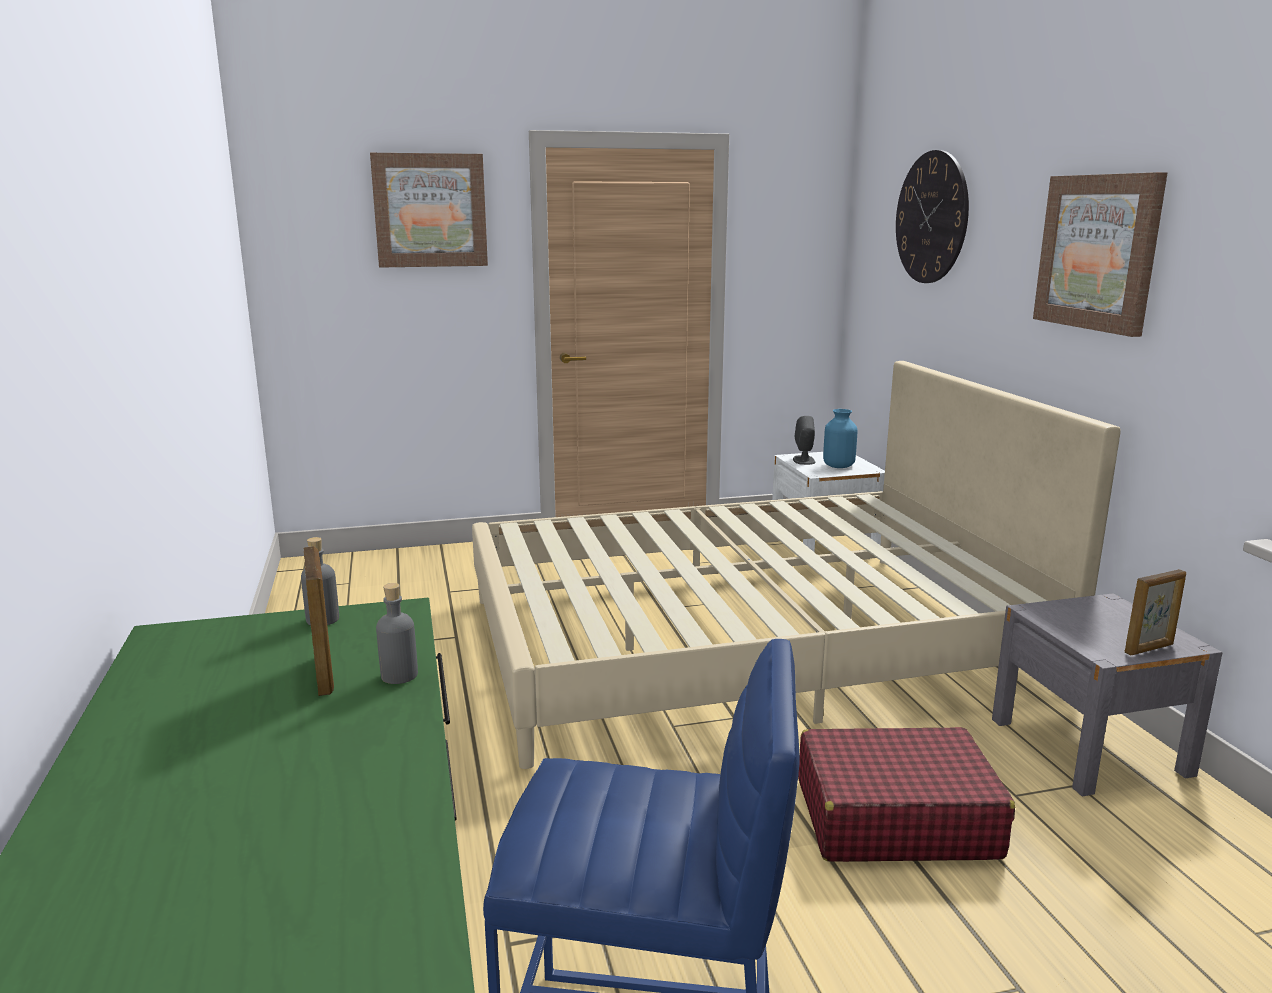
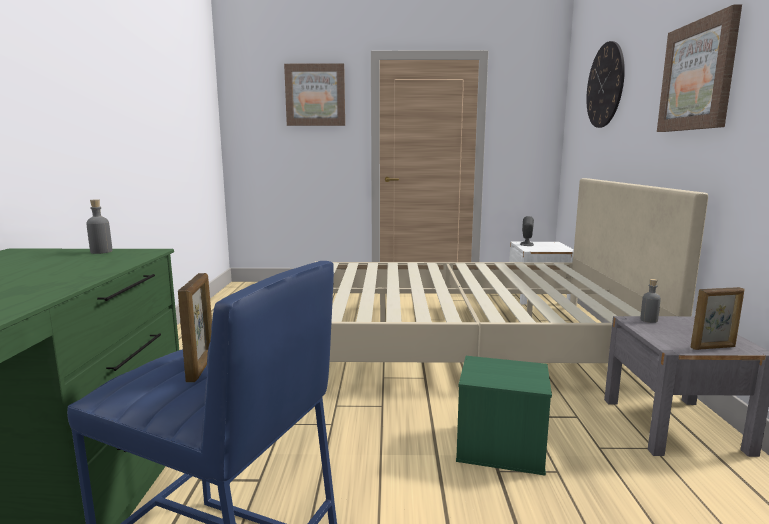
camera: 15 degrees right, 5 degrees down
picture frame [304,546,334,696] -> picture frame moved to [178,273,212,382]
grey bottle [376,583,418,684] -> grey bottle moved to [640,279,661,323]
red suitcase [798,727,1015,862] -> green storage box [456,356,552,476]
blue vase [823,409,858,468] -> none

